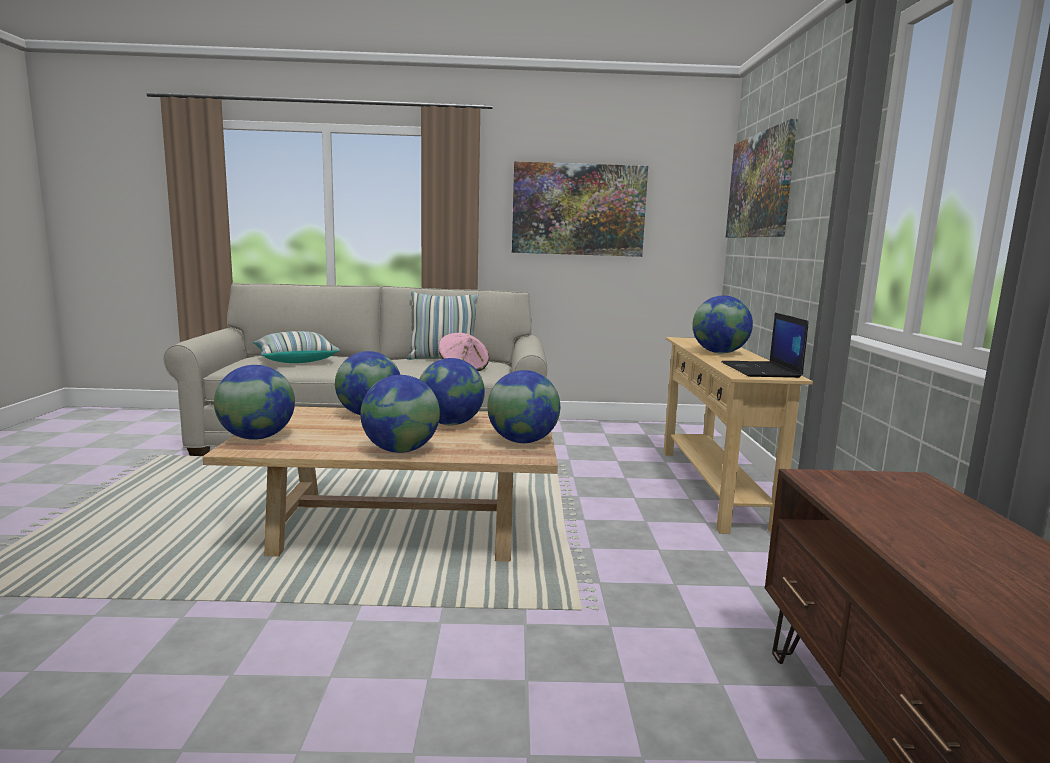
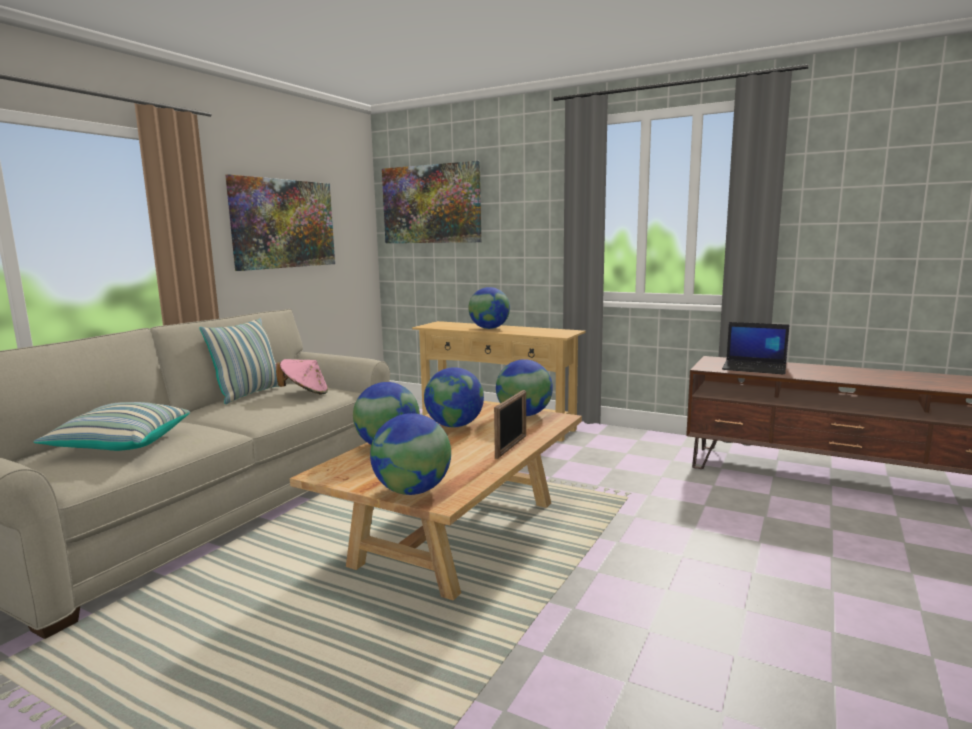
camera: 60 degrees left, 0 degrees up
globe [360,375,440,453] -> picture frame [494,390,526,459]
laptop [721,313,809,378] -> laptop moved to [722,322,789,374]

